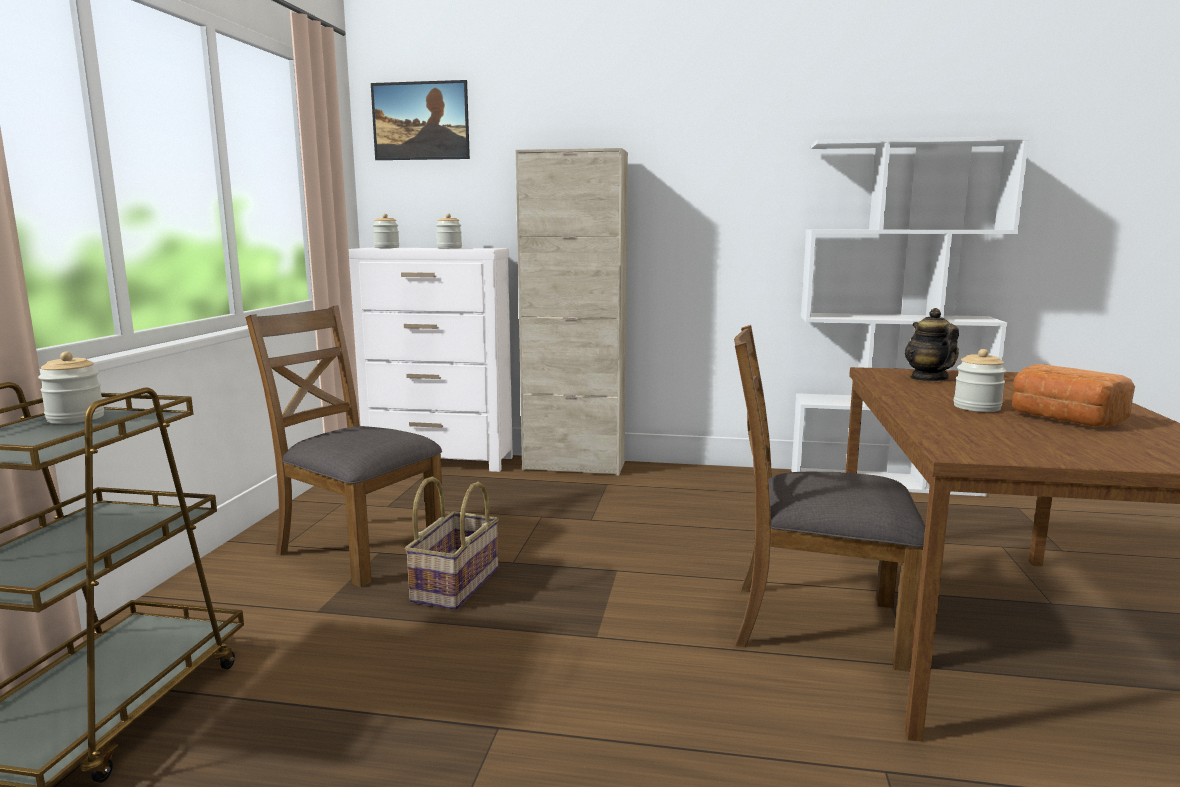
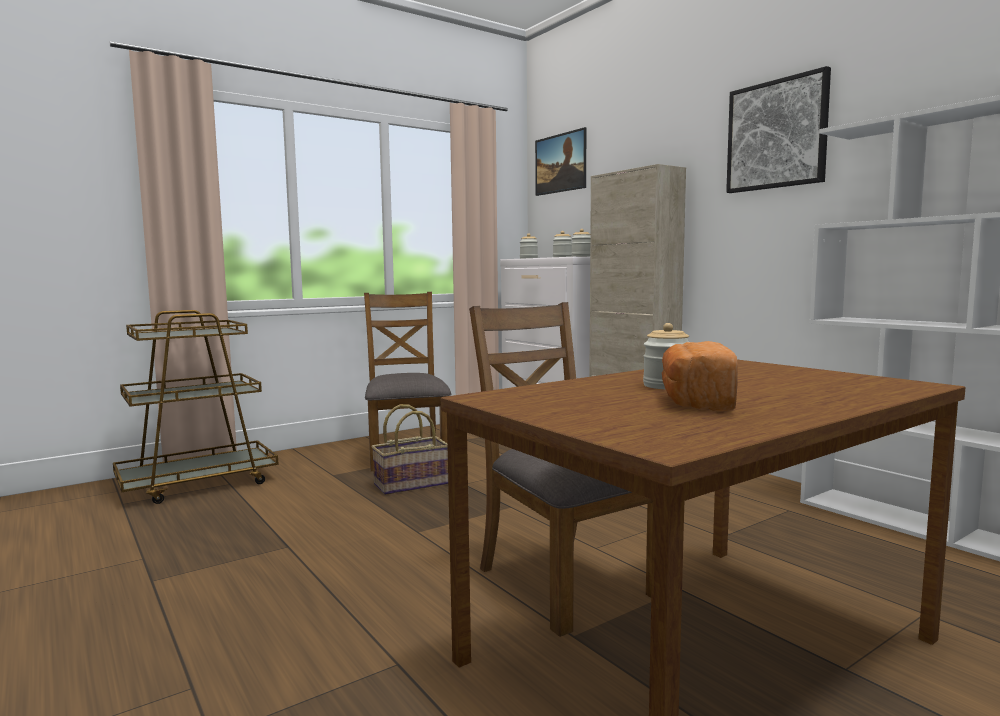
camera: 45 degrees right, 5 degrees down
jar [38,352,104,424] -> jar moved to [572,229,590,257]
teapot [905,308,959,381] -> none
none -> picture [726,66,831,193]

